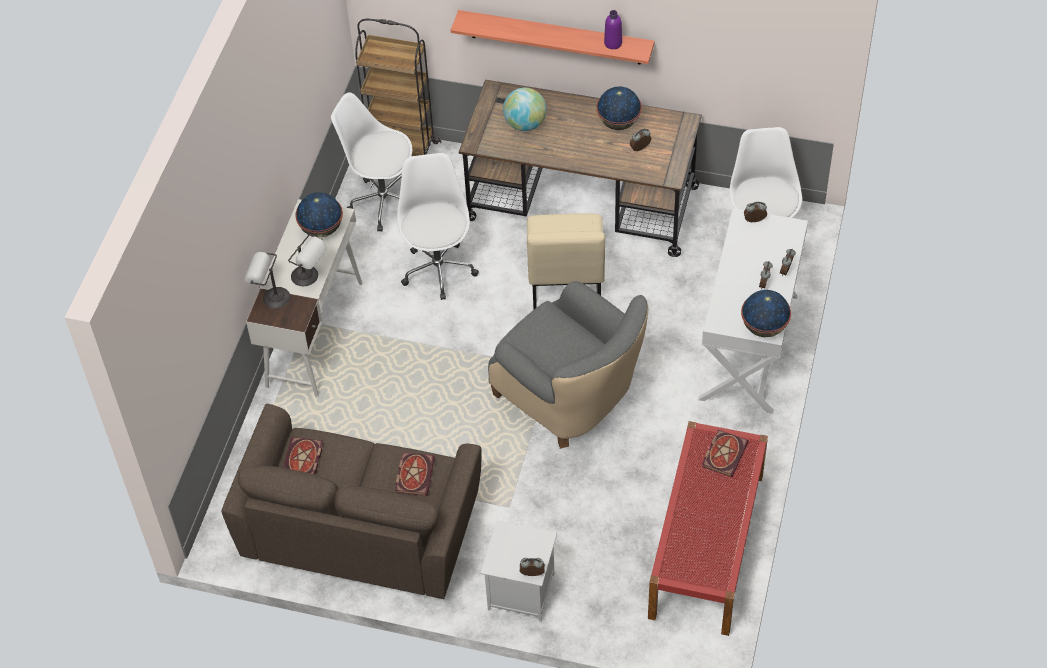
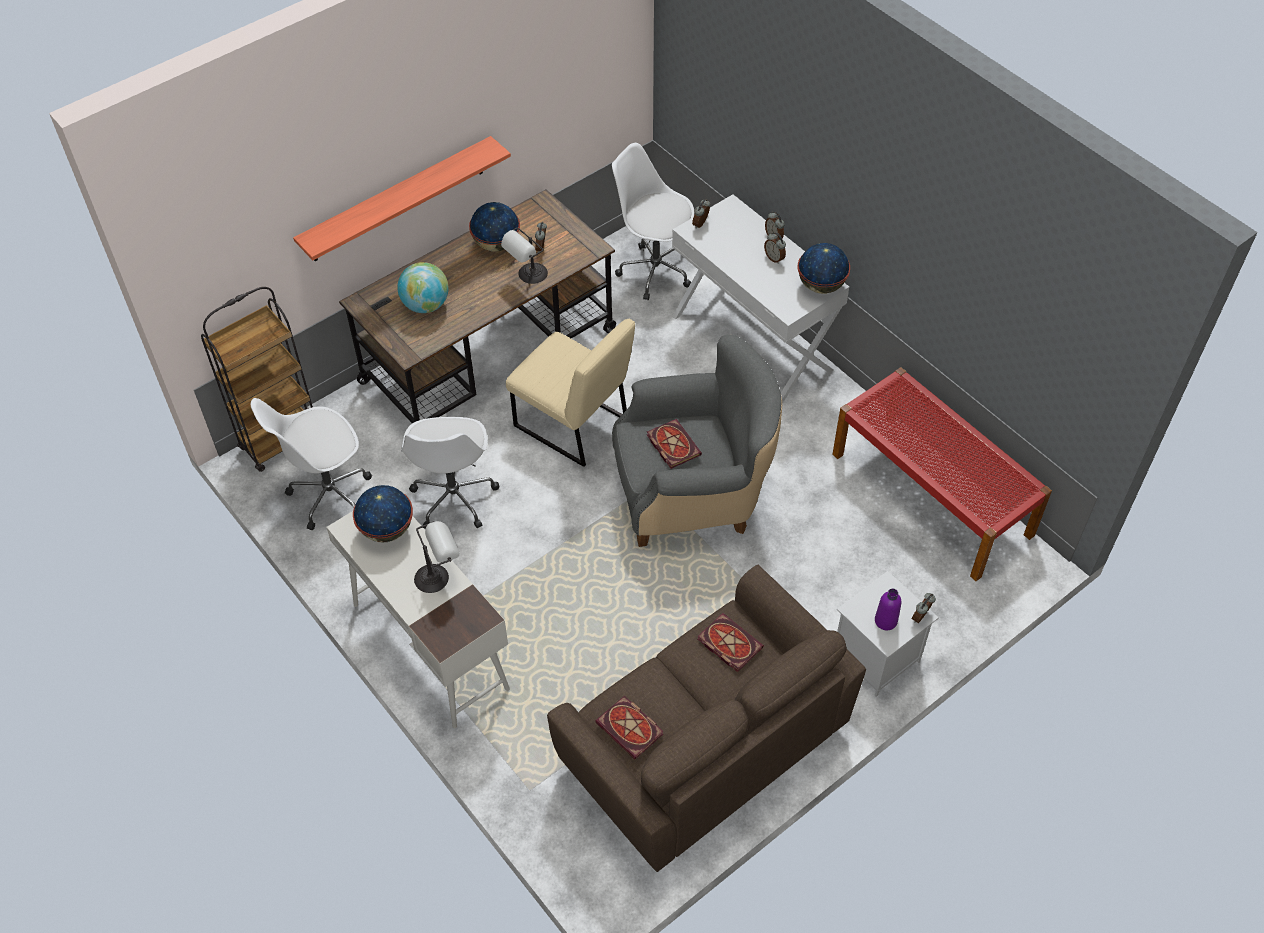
camera: 55 degrees left, 0 degrees up
table lamp [244,252,290,309] -> table lamp moved to [501,228,548,284]
white office chair [397,153,479,300] -> white office chair turned 120 degrees counterclockwise [401,417,500,529]
purple bottle [604,10,622,49] -> purple bottle moved to [875,589,901,630]
book [702,430,749,477] -> book moved to [647,419,702,469]

